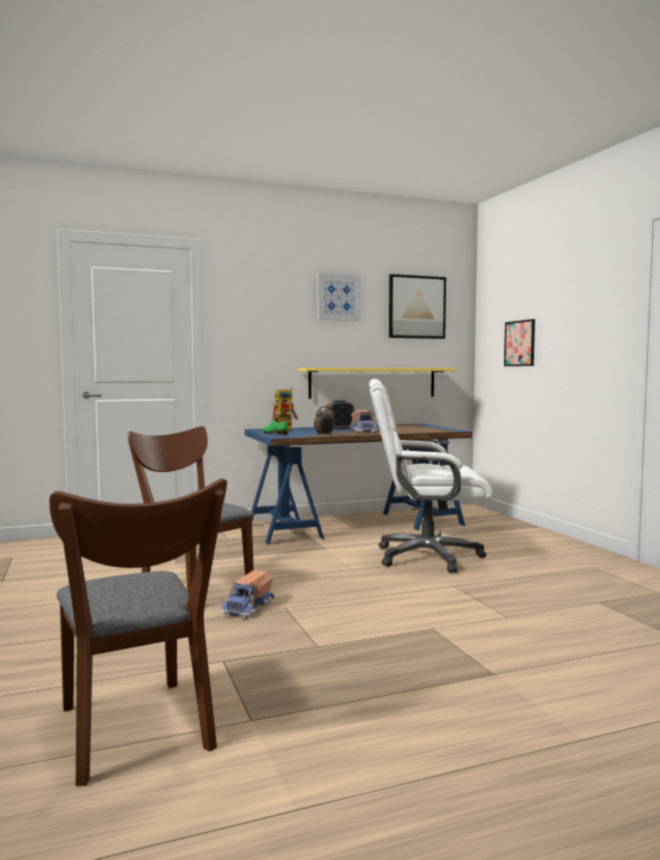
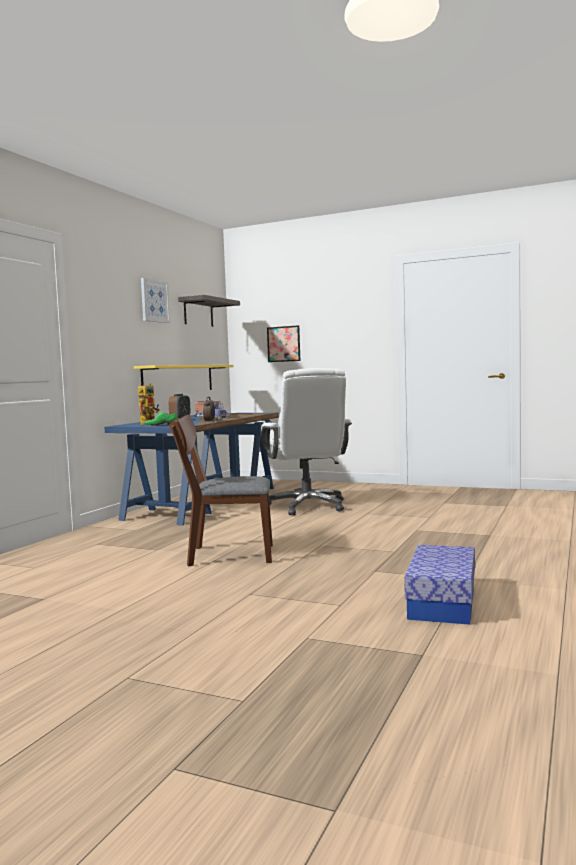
camera: 45 degrees left, 0 degrees up
brown chair [49,478,227,786] -> storage box [404,545,475,625]
toy truck [220,570,274,619] -> none
white office chair [369,379,493,573] -> white office chair turned 60 degrees counterclockwise [261,368,352,515]
picture [389,274,446,339] -> shelf [178,295,240,327]

